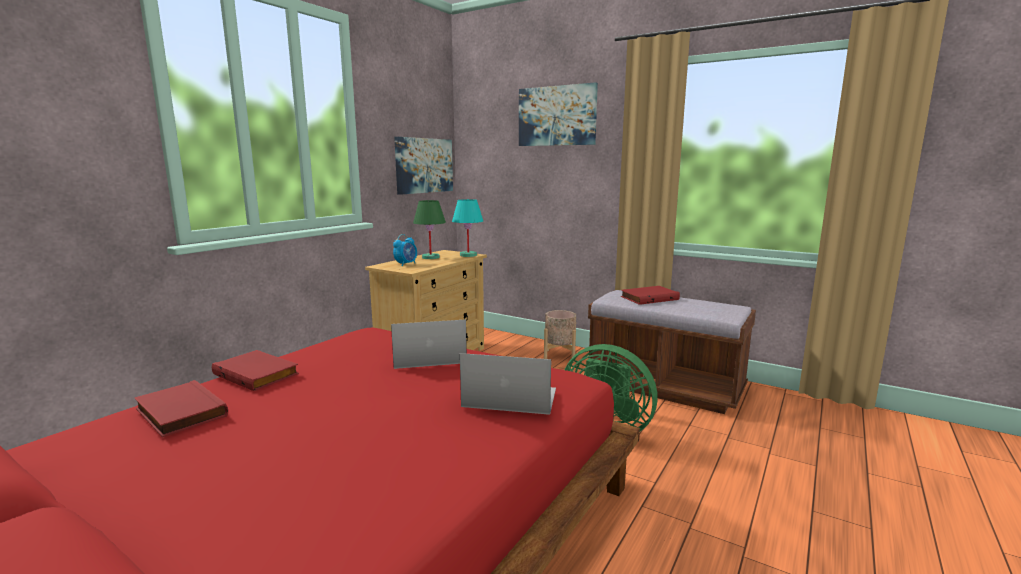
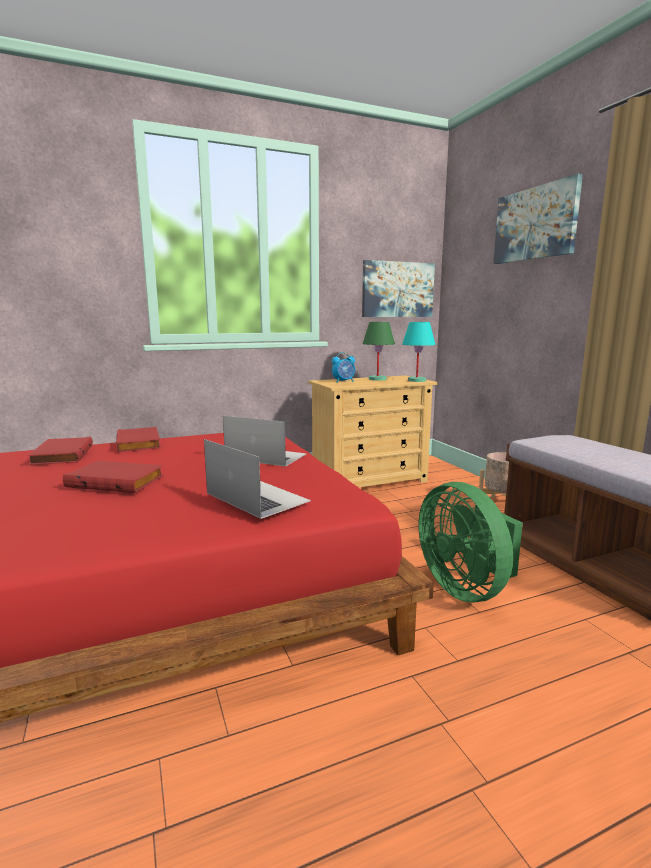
camera: 35 degrees right, 0 degrees up
red book [620,286,680,305] -> red book moved to [63,460,164,493]

